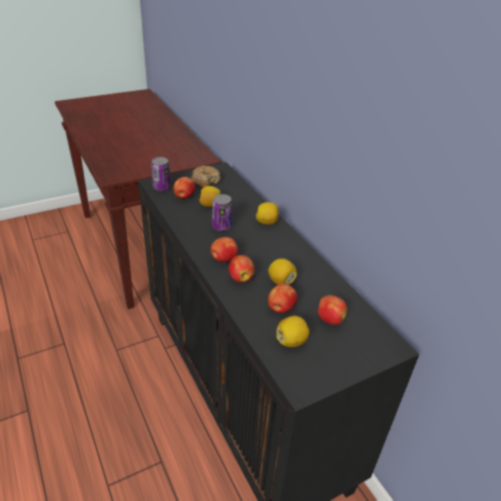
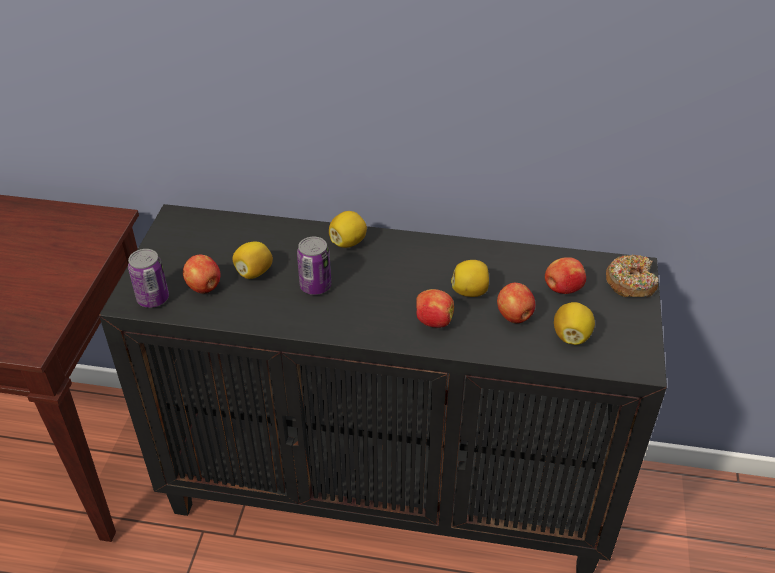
camera: 50 degrees left, 5 degrees up
donut [192,166,221,187] -> donut moved to [606,255,659,297]
apple [211,237,238,262] -> none

